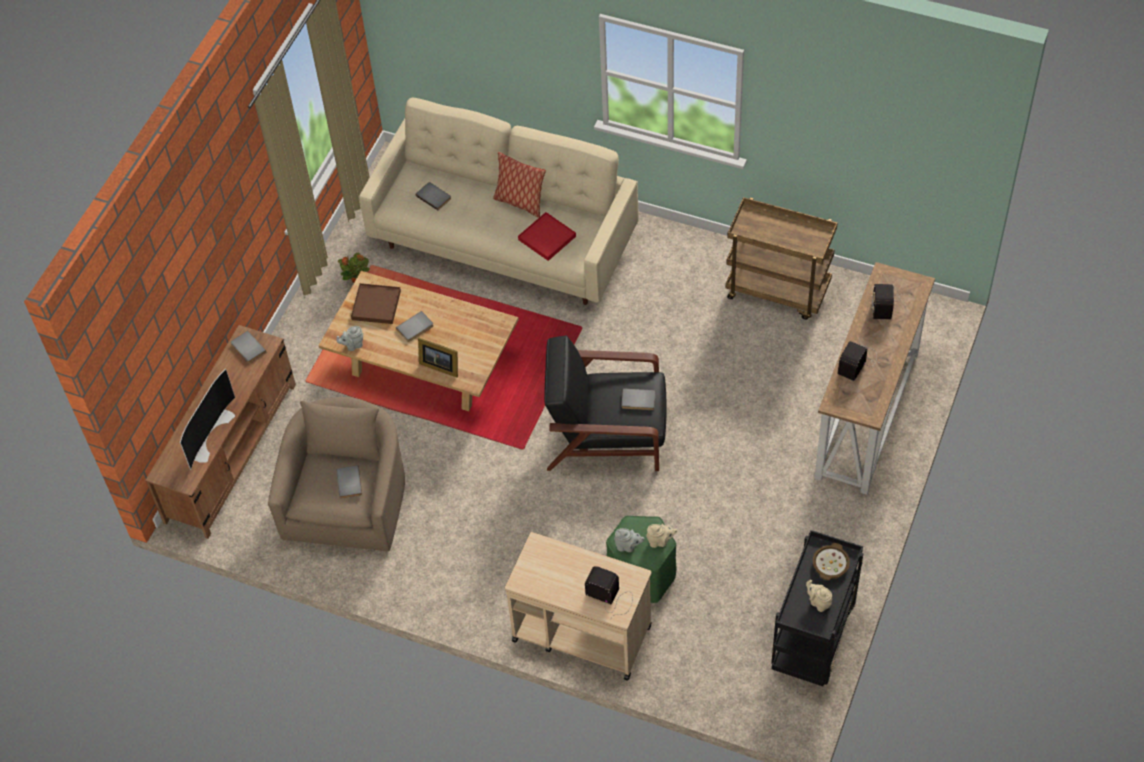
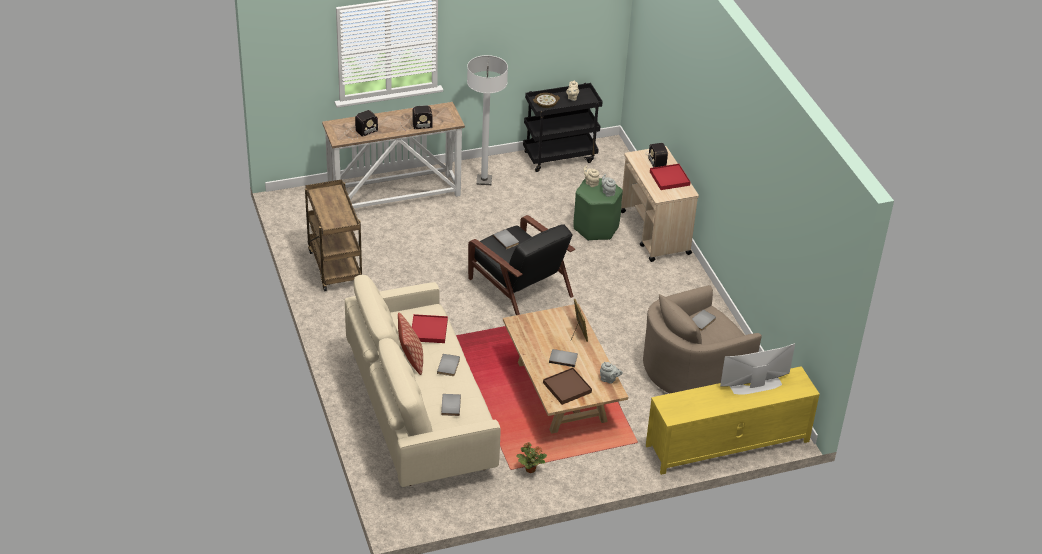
camera: 135 degrees left, 15 degrees down
brown tv stand [145,325,296,539] -> yellow tv stand [646,366,820,475]
grey book [231,331,266,363] -> grey book moved to [437,354,460,376]
none -> white floor lamp [467,55,508,185]
none -> red tray [650,164,690,190]

